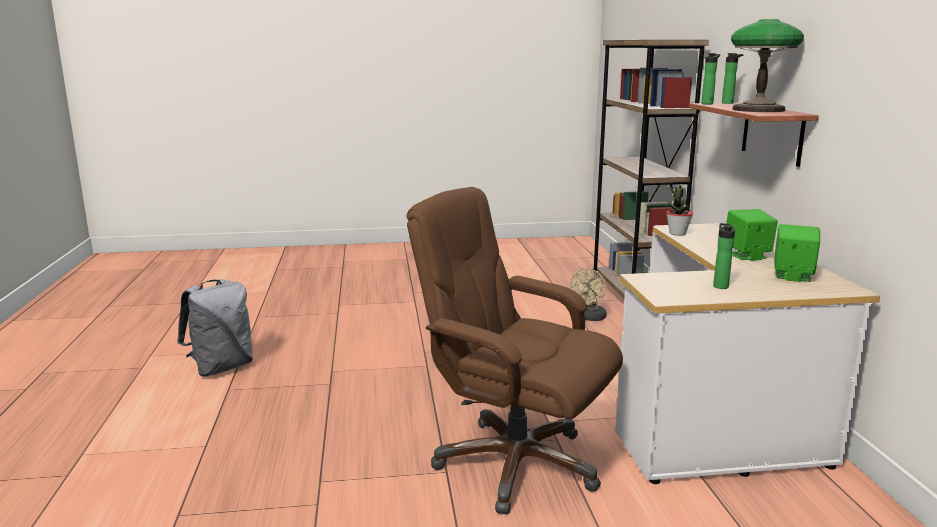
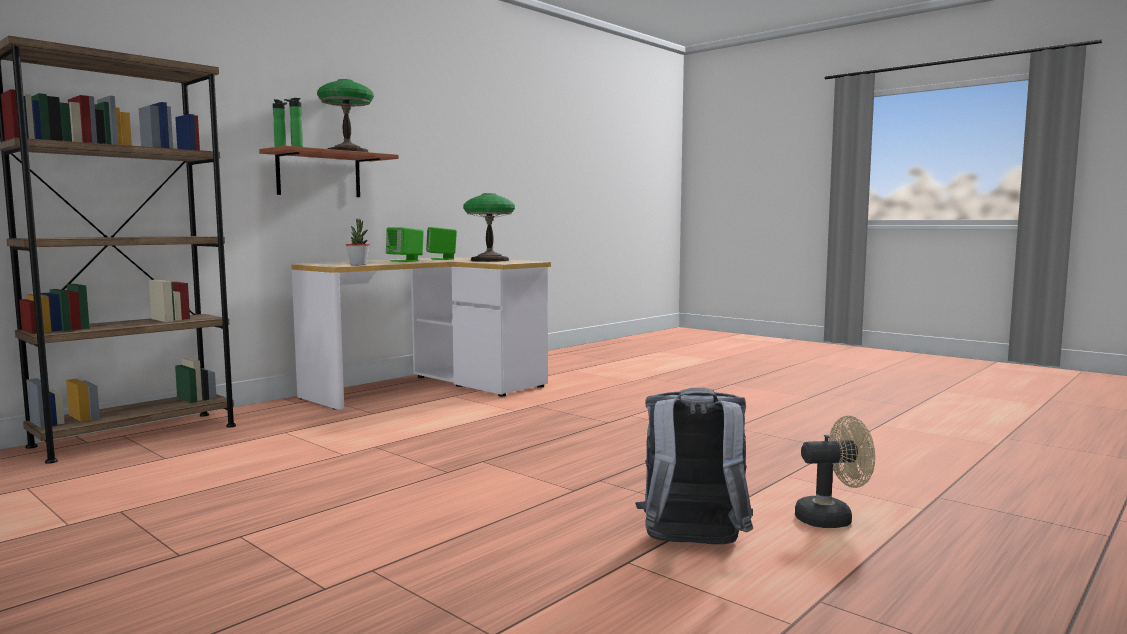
camera: 130 degrees left, 10 degrees down
brown office chair [407,187,623,514] -> none
beige fan [570,268,606,321] -> beige fan moved to [795,416,875,528]
bottle [713,223,735,289] -> table lamp [463,193,515,262]

